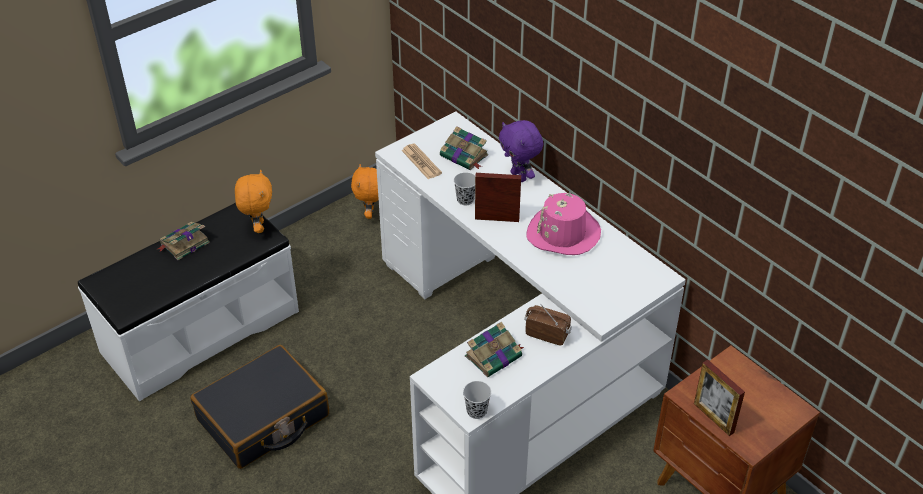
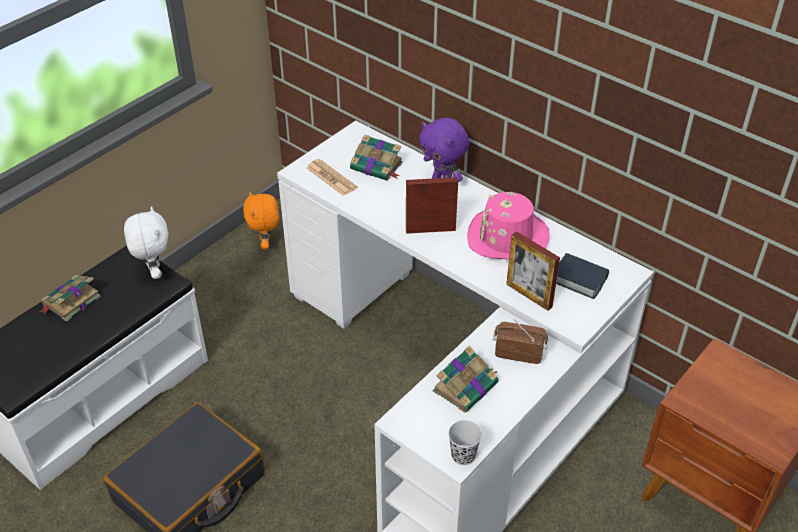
camera: 10 degrees left, 0 degrees up
orange plush toy [235,170,272,233] -> white plush toy [124,206,169,279]
black cup [454,172,475,205] -> none
picture frame [694,360,745,436] -> picture frame moved to [506,231,560,311]
none -> book [556,253,609,299]

